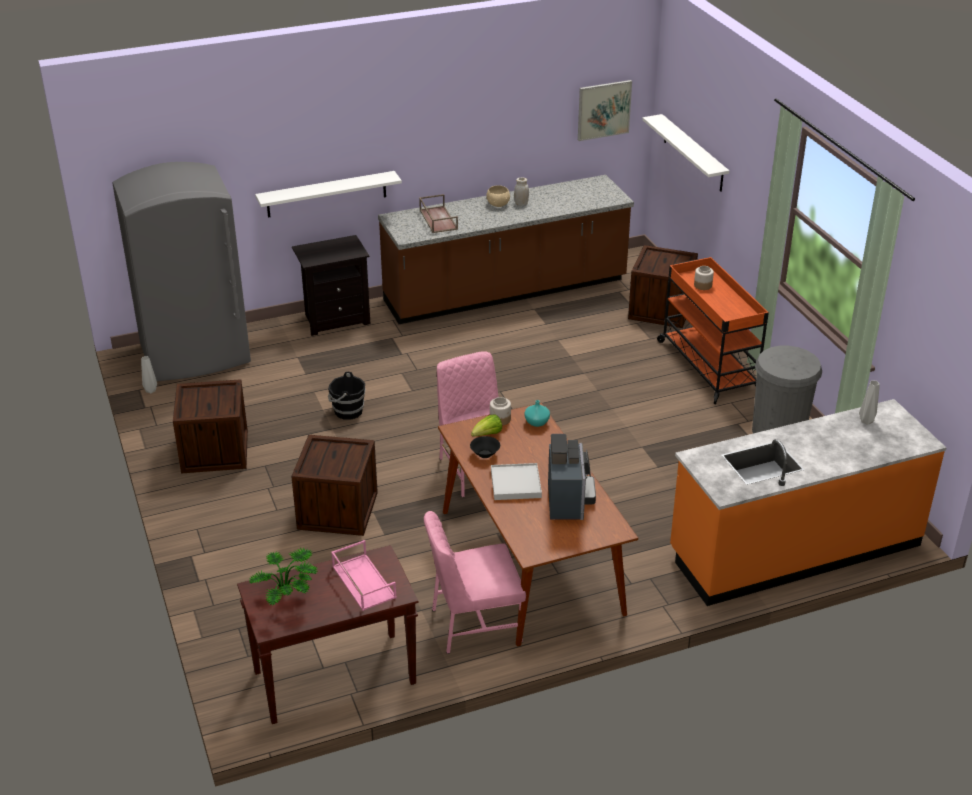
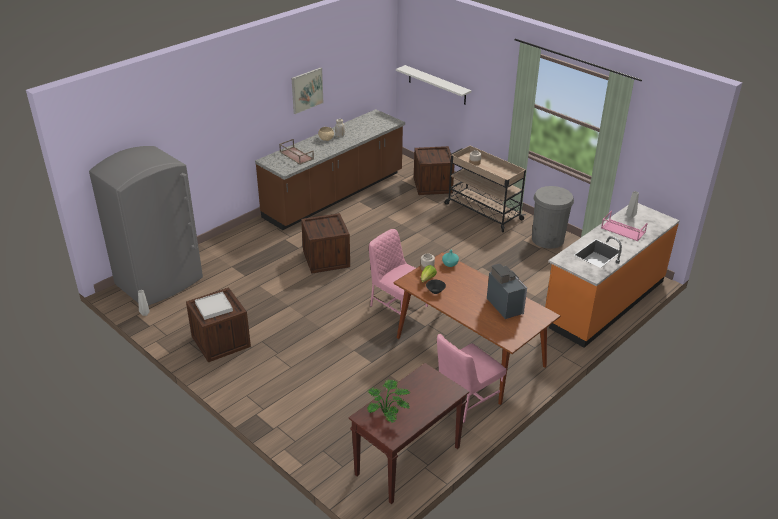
camera: 25 degrees left, 0 degrees up
white shelf [255,171,402,218] -> none
crate [291,435,378,536] -> crate moved to [301,213,350,274]
black nightstand [292,235,370,336] -> none
black bucket [328,372,366,420] -> none
pink tray [331,540,397,611] -> pink tray moved to [601,211,648,241]
white tray [491,463,542,500] -> white tray moved to [195,292,233,320]
picture [578,80,632,141] -> picture moved to [292,68,323,114]
orange cart [657,257,769,404] -> beige cart [444,146,526,232]

